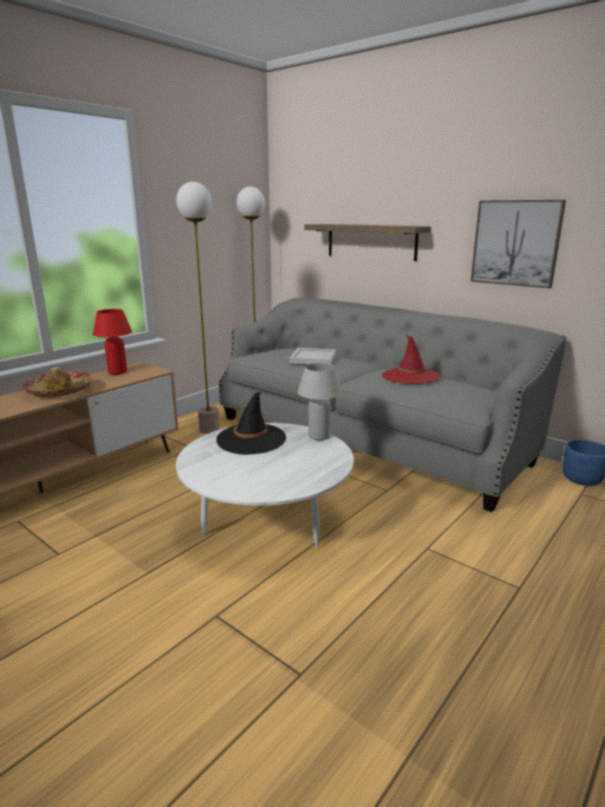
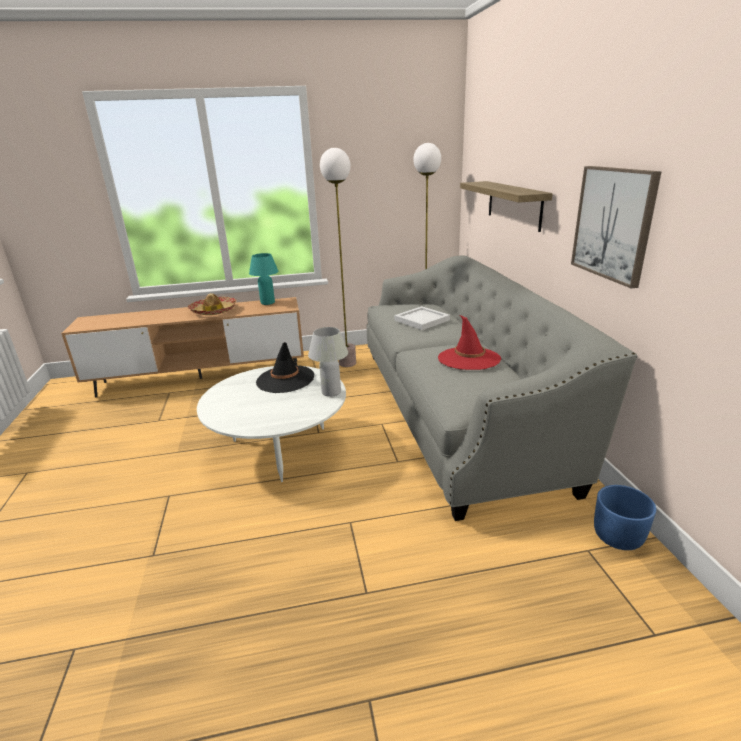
camera: 40 degrees right, 5 degrees up
red table lamp [93,309,132,374] -> turquoise table lamp [249,253,278,305]

